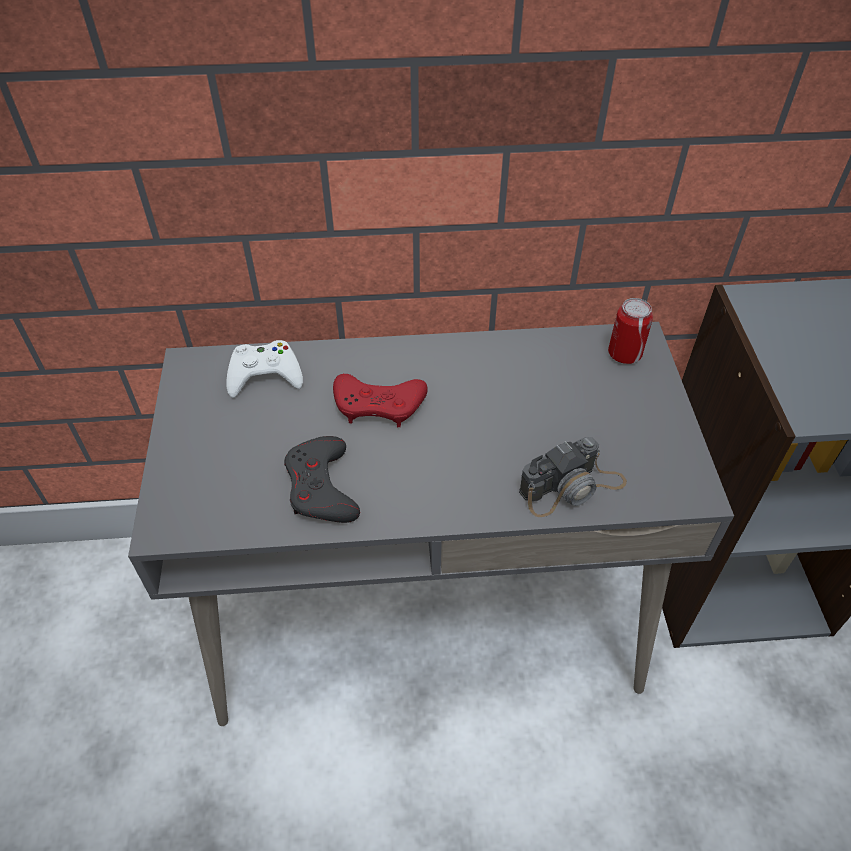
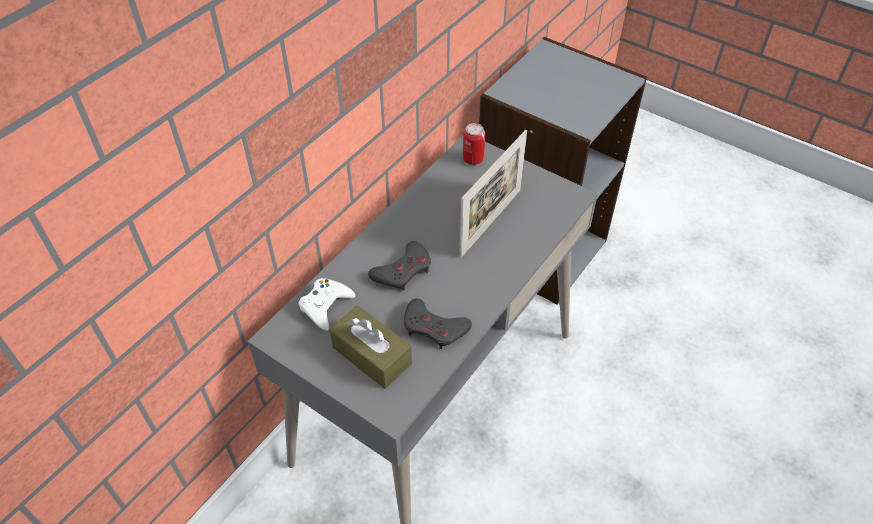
camera: 50 degrees left, 0 degrees up
red game controller [333,374,428,427] -> grey game controller [368,241,431,291]
camera [519,437,627,517] -> none
none -> brown tissue box [330,306,412,389]
none -> picture frame [459,130,527,258]

